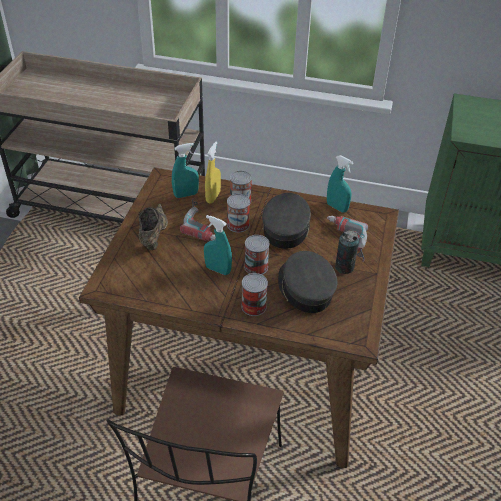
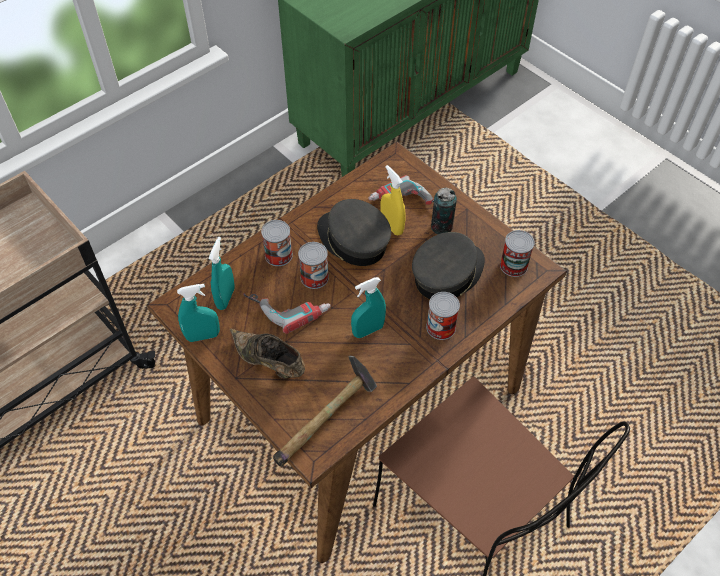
camera: 55 degrees left, 10 degrees up
yellow spray bottle [205,142,221,204] -> yellow spray bottle moved to [381,165,405,235]
can [244,235,269,275] -> can moved to [500,230,535,277]
grey cap [278,251,337,313] -> grey cap turned 120 degrees clockwise [412,232,485,299]
turquoise spray bottle [327,155,354,212] -> turquoise spray bottle moved to [177,284,220,342]
none -> hammer [273,355,377,467]

